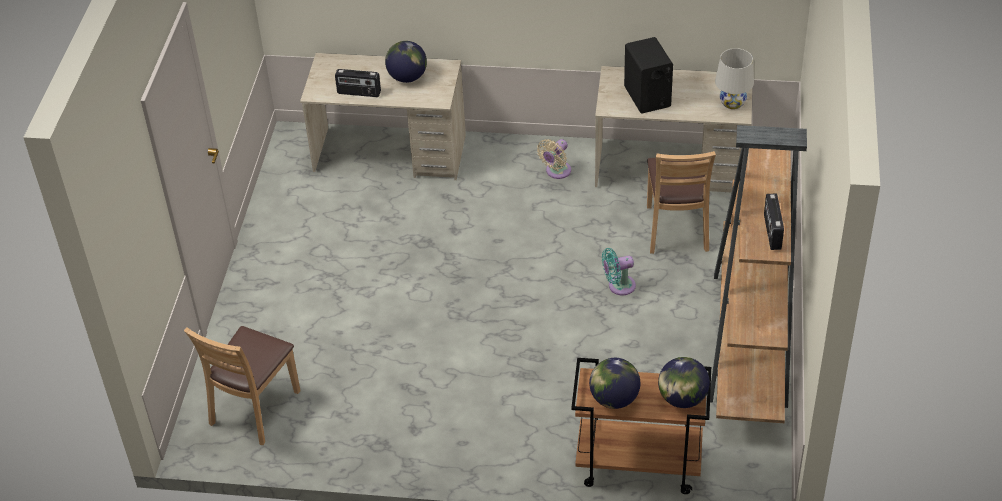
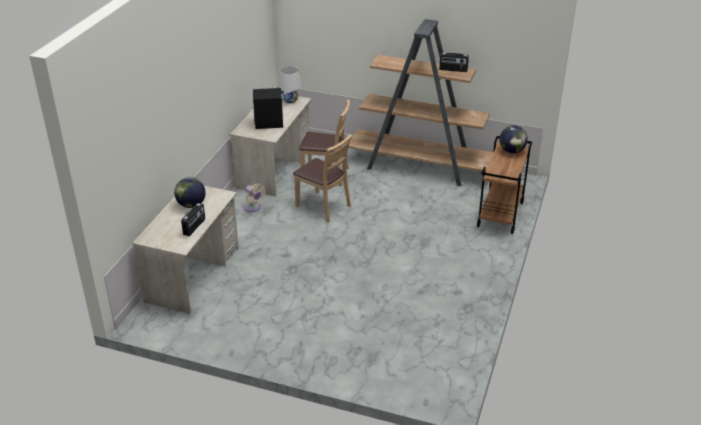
camera: 80 degrees left, 10 degrees down
brown chair [184,326,301,445] -> brown chair moved to [293,134,352,223]
globe [589,358,640,409] -> none
turquoise fan [602,248,636,295] -> none

